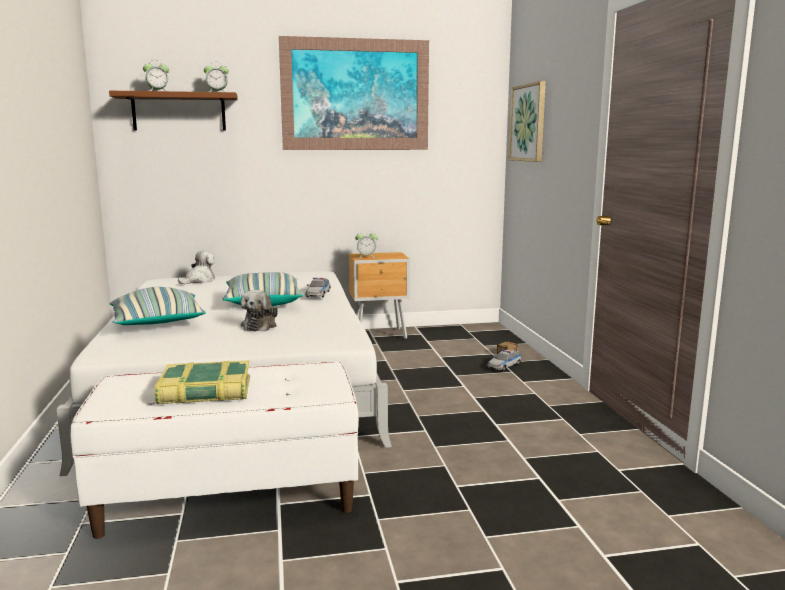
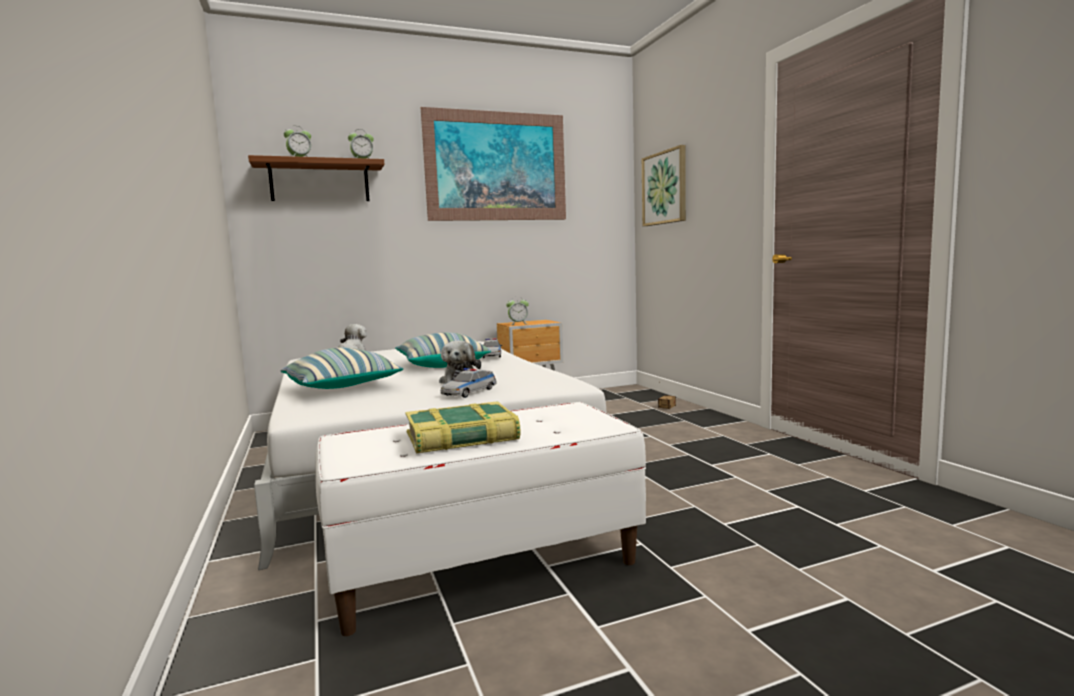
camera: 10 degrees left, 5 degrees down
toy car [487,350,522,371] -> toy car moved to [441,368,497,398]

